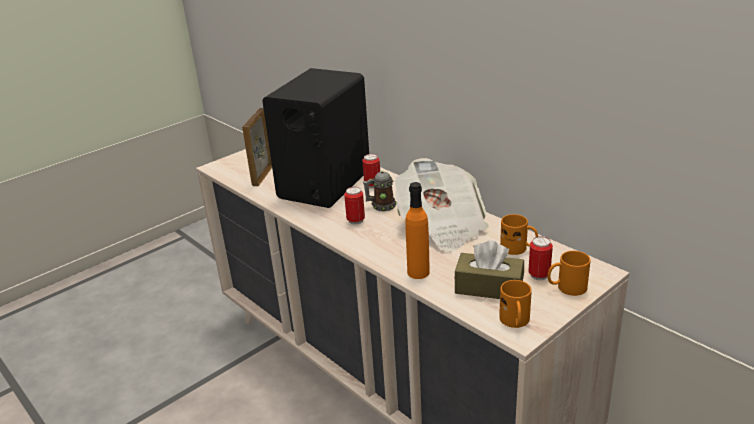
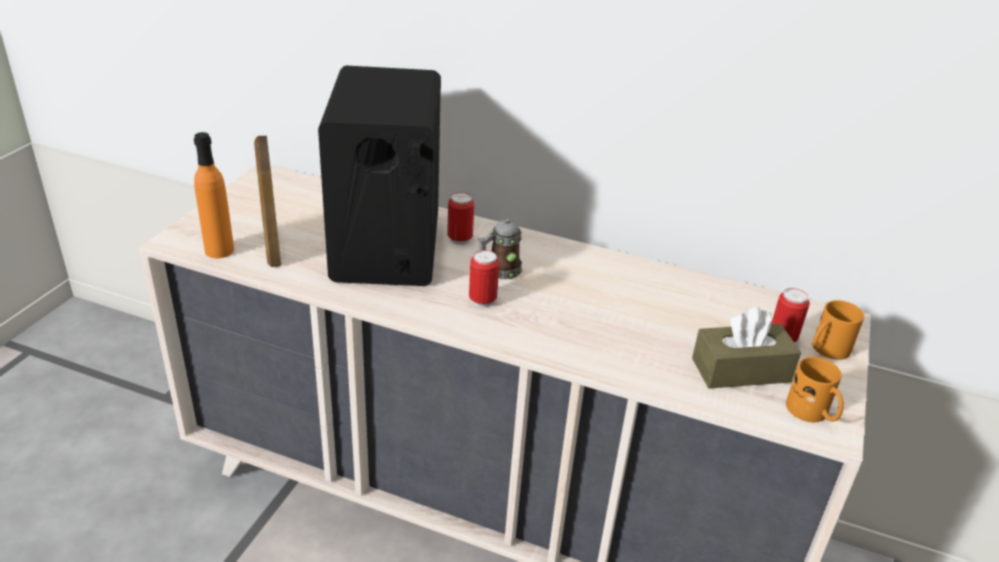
camera: 30 degrees left, 5 degrees up
newspaper [395,158,489,252] -> none
orange bottle [405,182,430,279] -> orange bottle moved to [194,132,234,258]
orange mug [500,214,538,255] -> none

